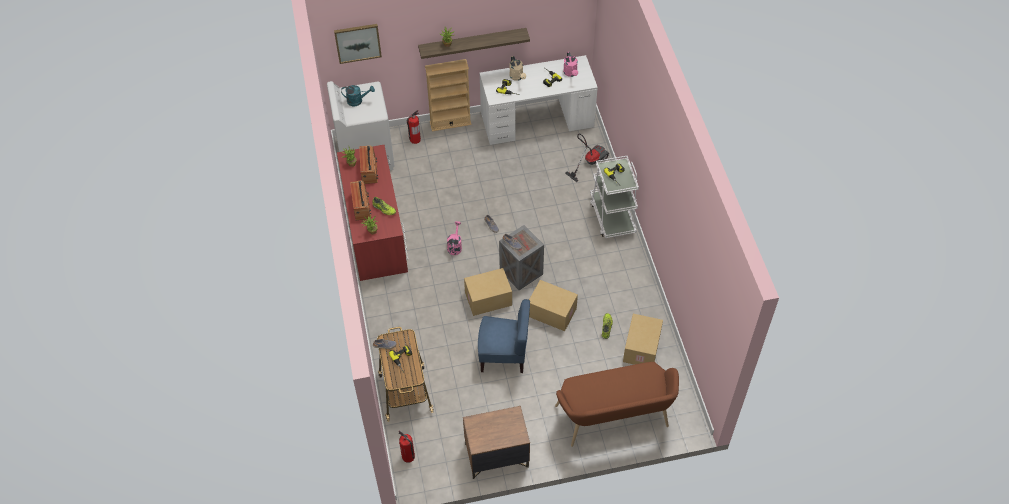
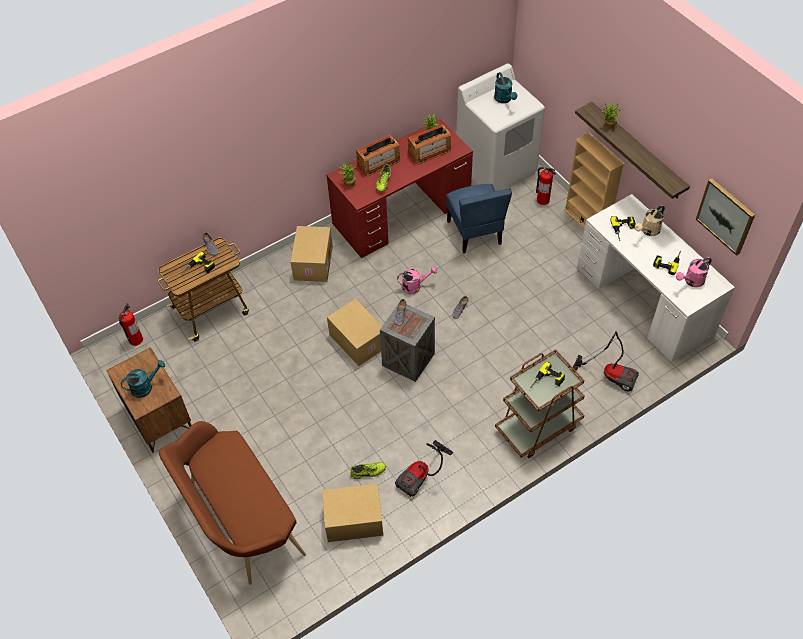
camera: 70 degrees right, 0 degrees up
picture [334,24,382,64] -> picture moved to [696,178,755,256]
blue chair [478,299,530,373] -> blue chair moved to [446,184,512,253]
cardboard box [529,280,578,331] -> cardboard box moved to [291,226,333,282]
white cart [590,156,639,238] -> brown cart [495,349,584,458]
none -> turquoise watering can [121,360,165,398]
none -> vacuum cleaner [395,440,453,497]

